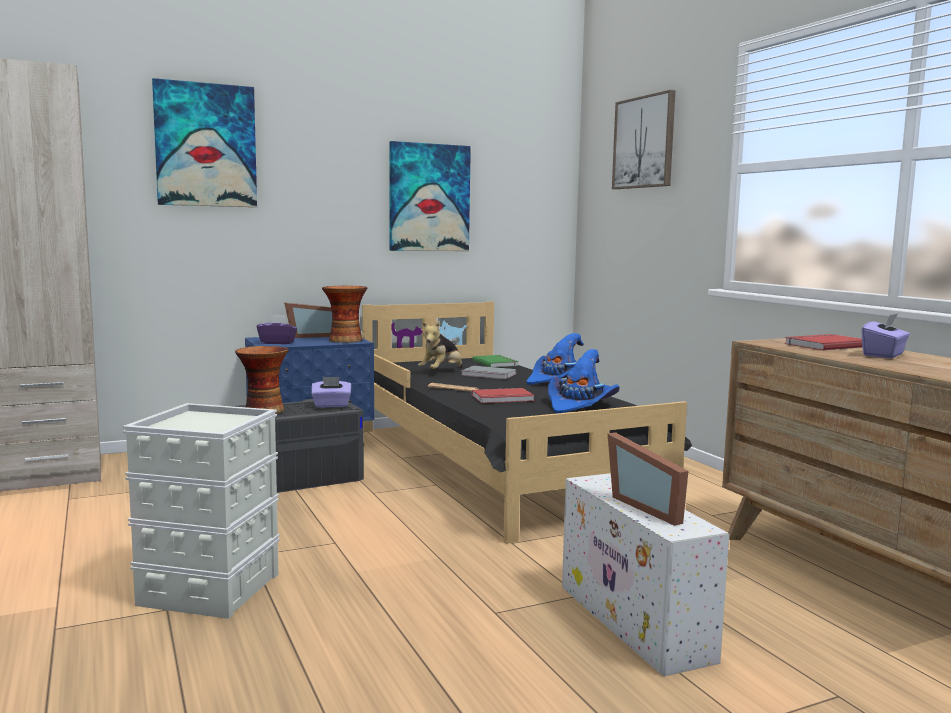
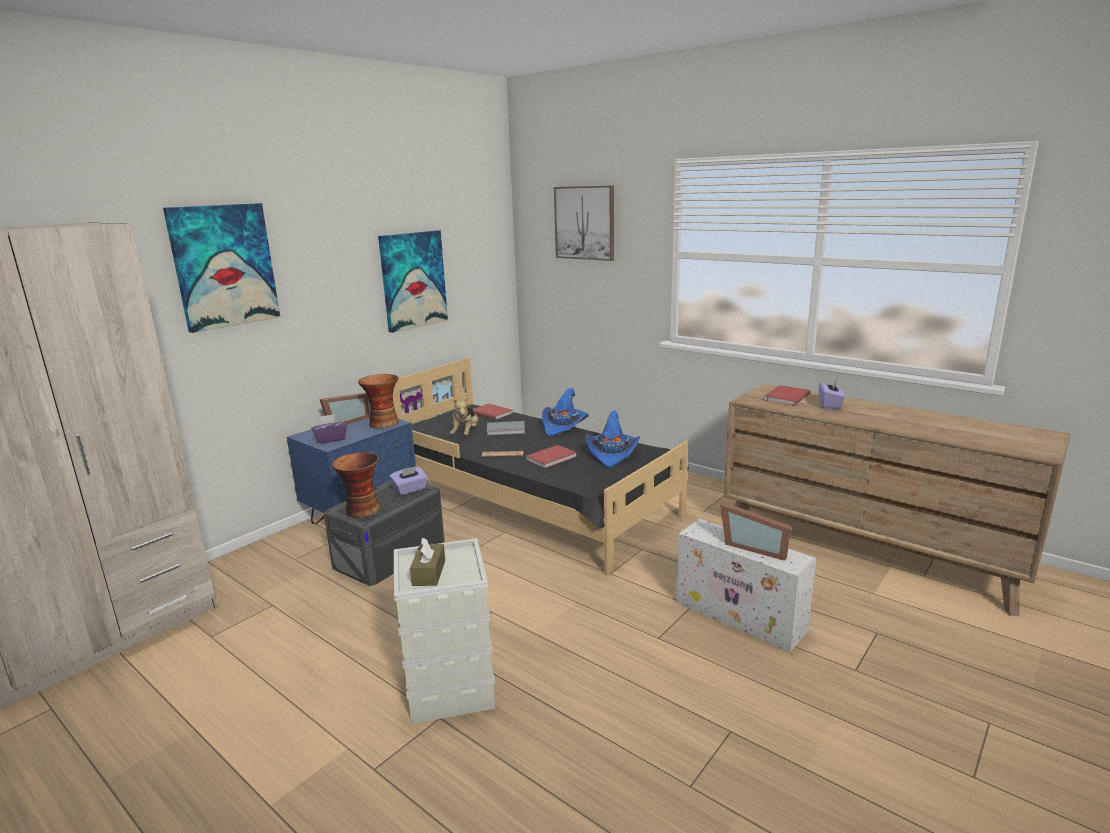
camera: 25 degrees left, 10 degrees up
green book [473,355,519,367] -> red book [472,404,513,420]
none -> brown tissue box [410,537,445,586]

